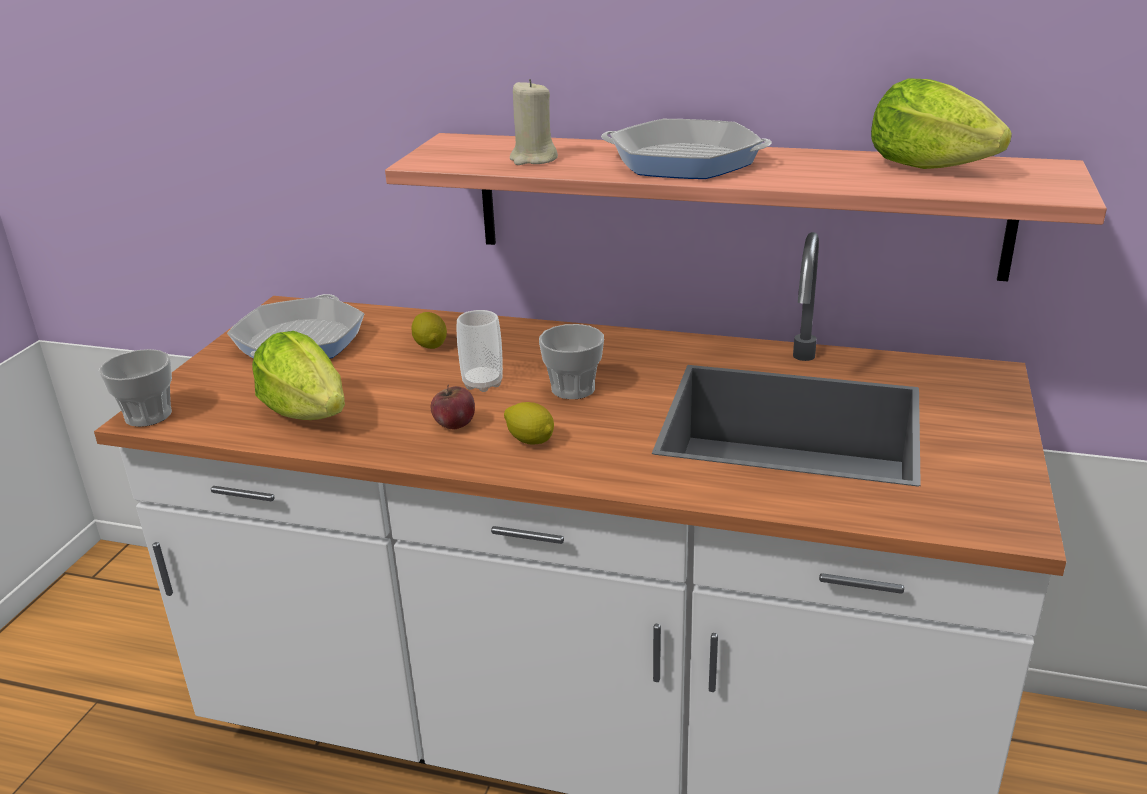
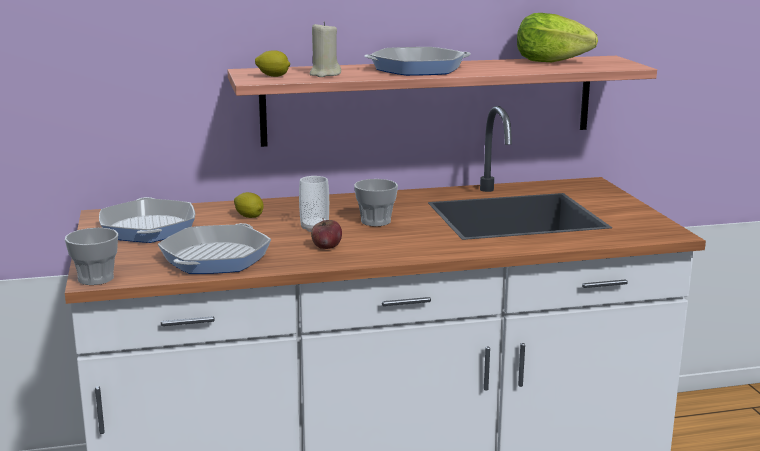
camera: 30 degrees left, 10 degrees down
lettuce [252,331,345,420] -> frying pan [158,223,271,274]
lemon [504,402,554,444] -> lemon moved to [255,50,290,77]

